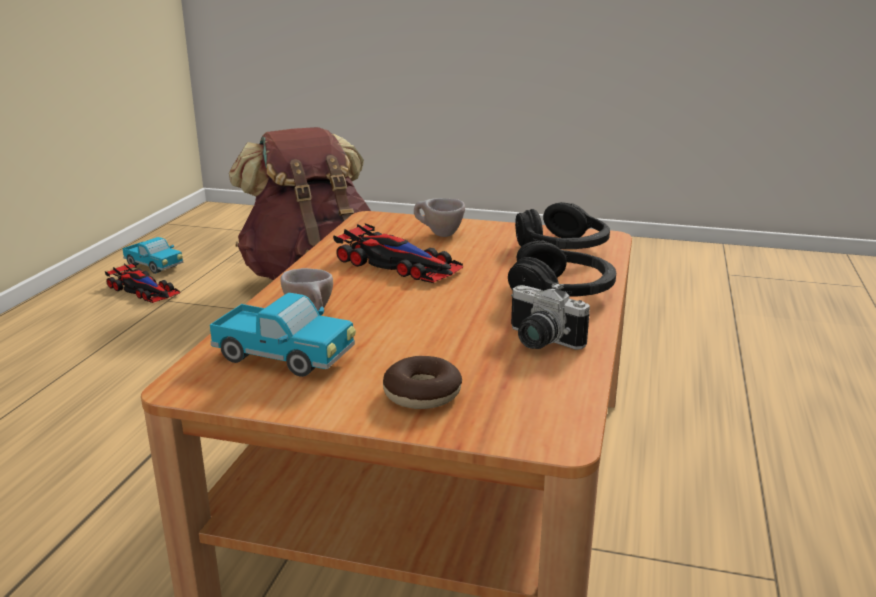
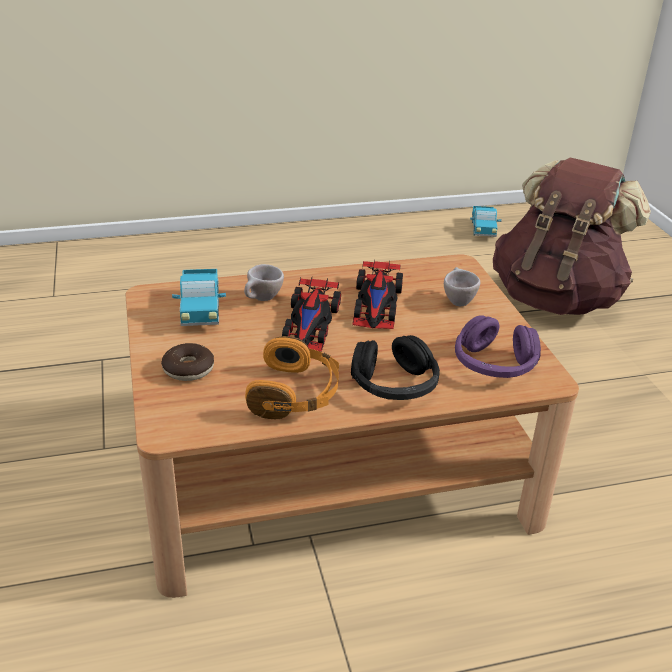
camera: 60 degrees right, 10 degrees up
toy car [105,263,180,303] -> toy car moved to [282,277,341,352]
camera [511,282,590,350] -> orange headphones [245,336,339,419]
black headphones [515,202,610,249] -> purple headphones [455,315,541,378]

